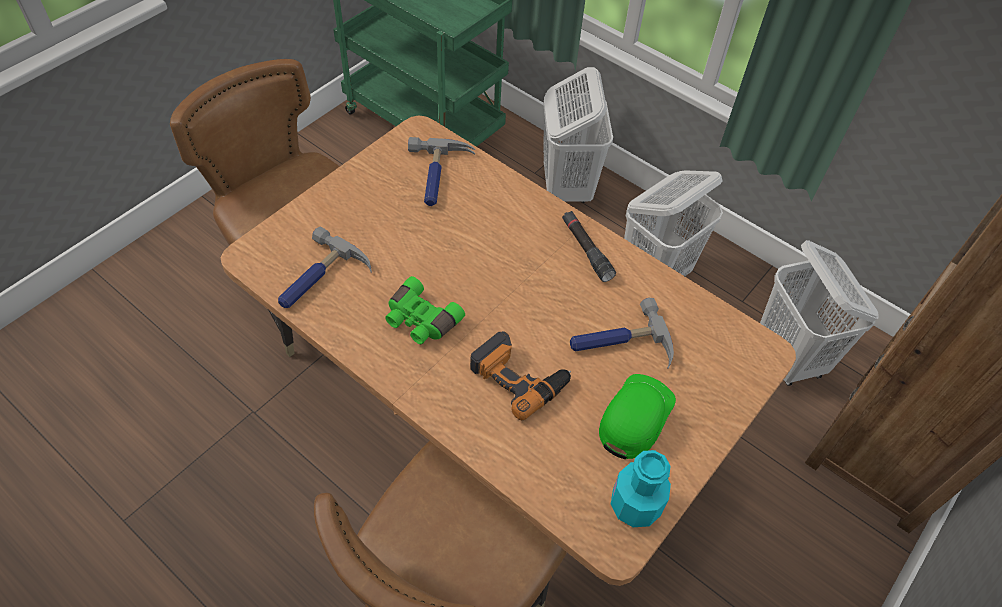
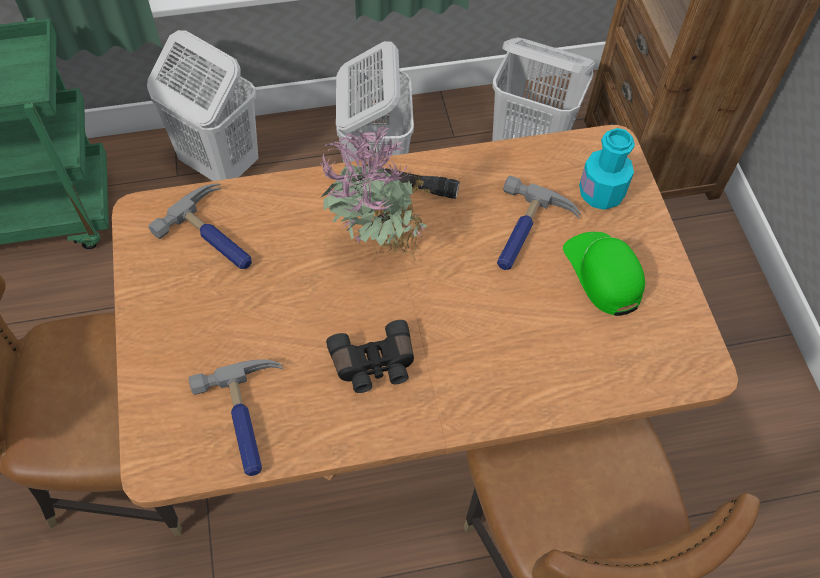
camera: 50 degrees left, 5 degrees up
green binoculars [385,276,465,344] -> black binoculars [326,320,414,393]
power drill [470,331,571,420] -> none
turquoise bottle [611,450,671,527] -> turquoise bottle moved to [579,128,635,210]
none -> potted plant [320,126,433,262]

